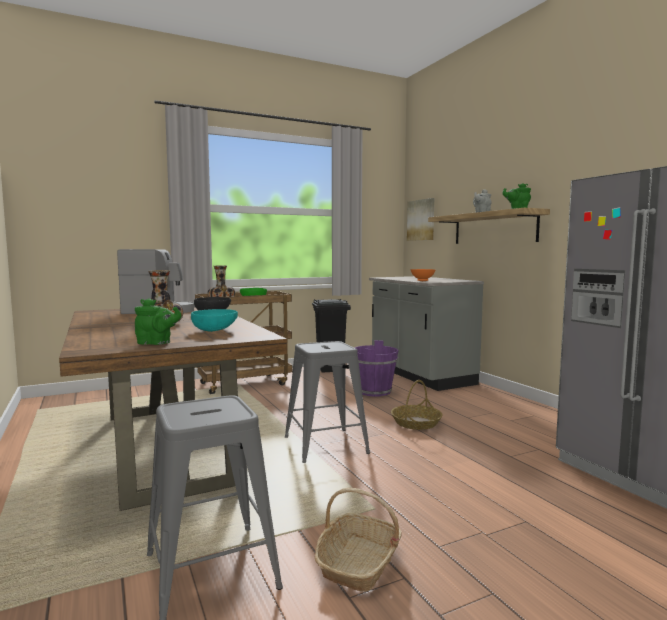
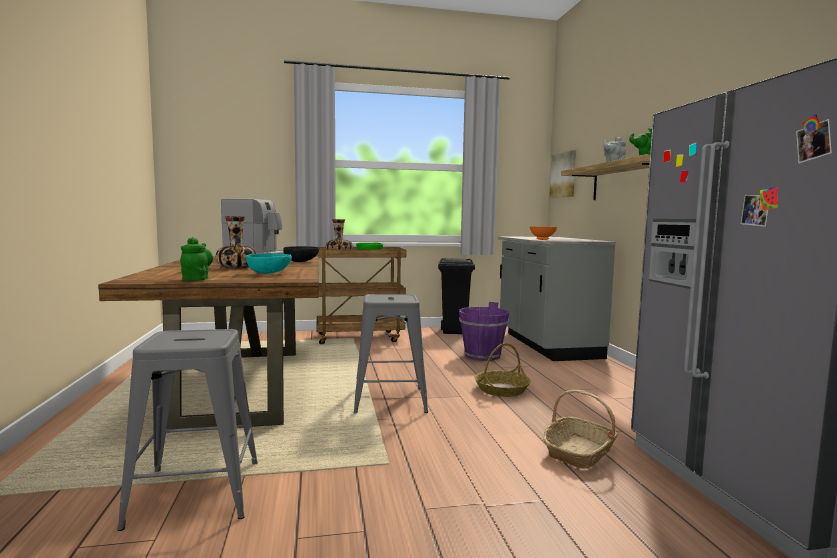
camera: 15 degrees right, 0 degrees up
green teapot [135,298,182,345] -> green teapot turned 120 degrees counterclockwise [180,237,213,281]
basket [315,488,402,592] -> basket moved to [544,389,618,469]

